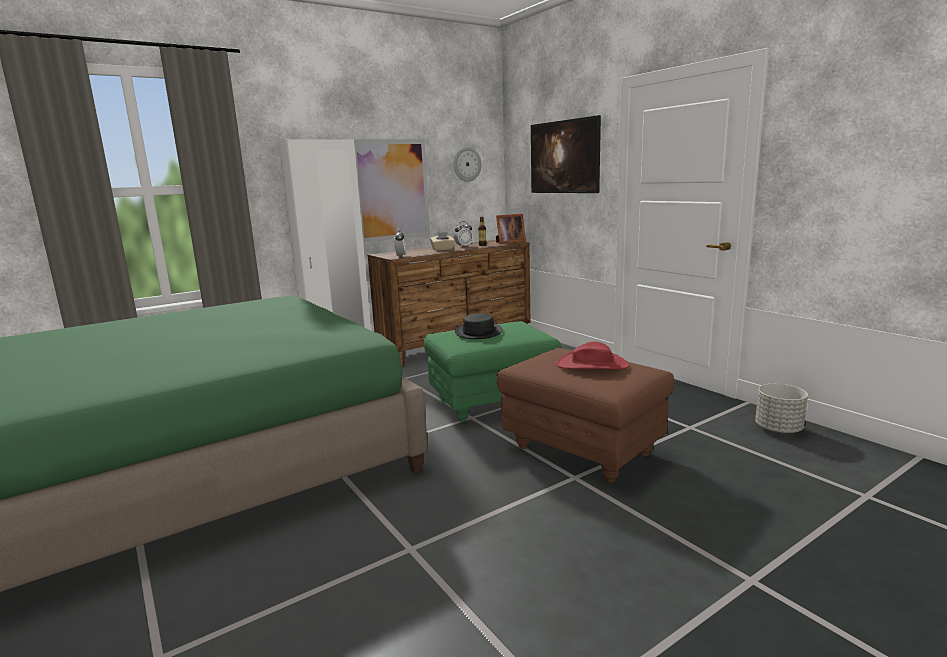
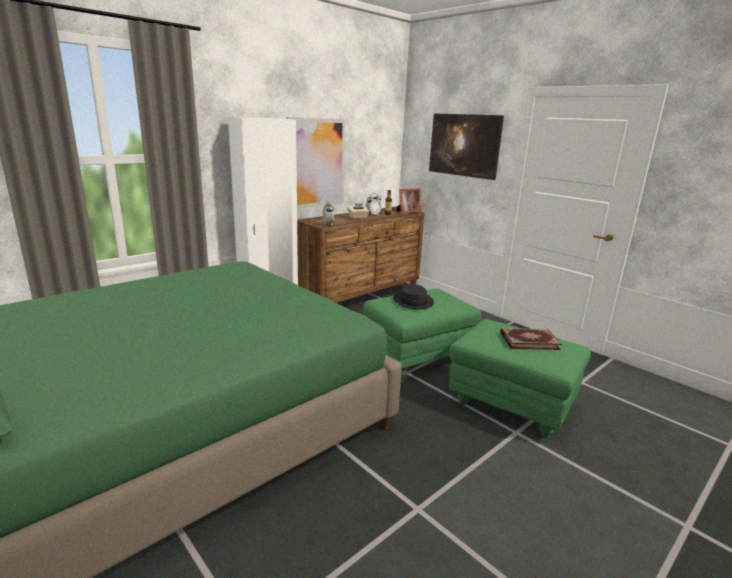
camera: 10 degrees left, 5 degrees up
wall clock [454,147,481,182] -> none
brown ottoman [496,348,674,483] -> green ottoman [449,319,591,437]
red hat [556,341,629,369] -> book [500,328,562,350]
grey planter [755,384,808,434] -> none

